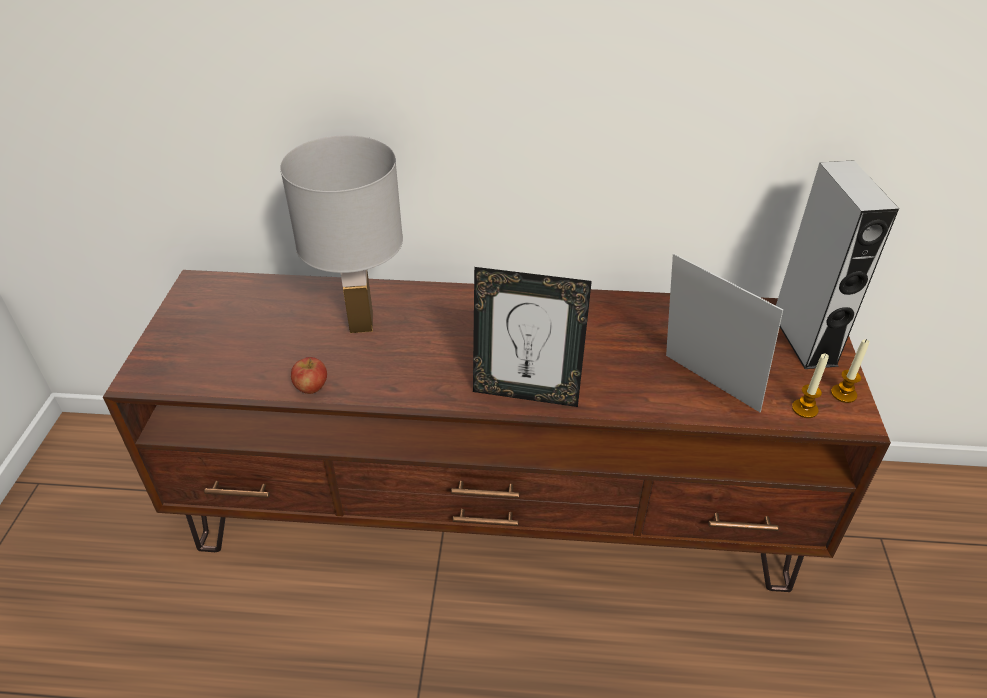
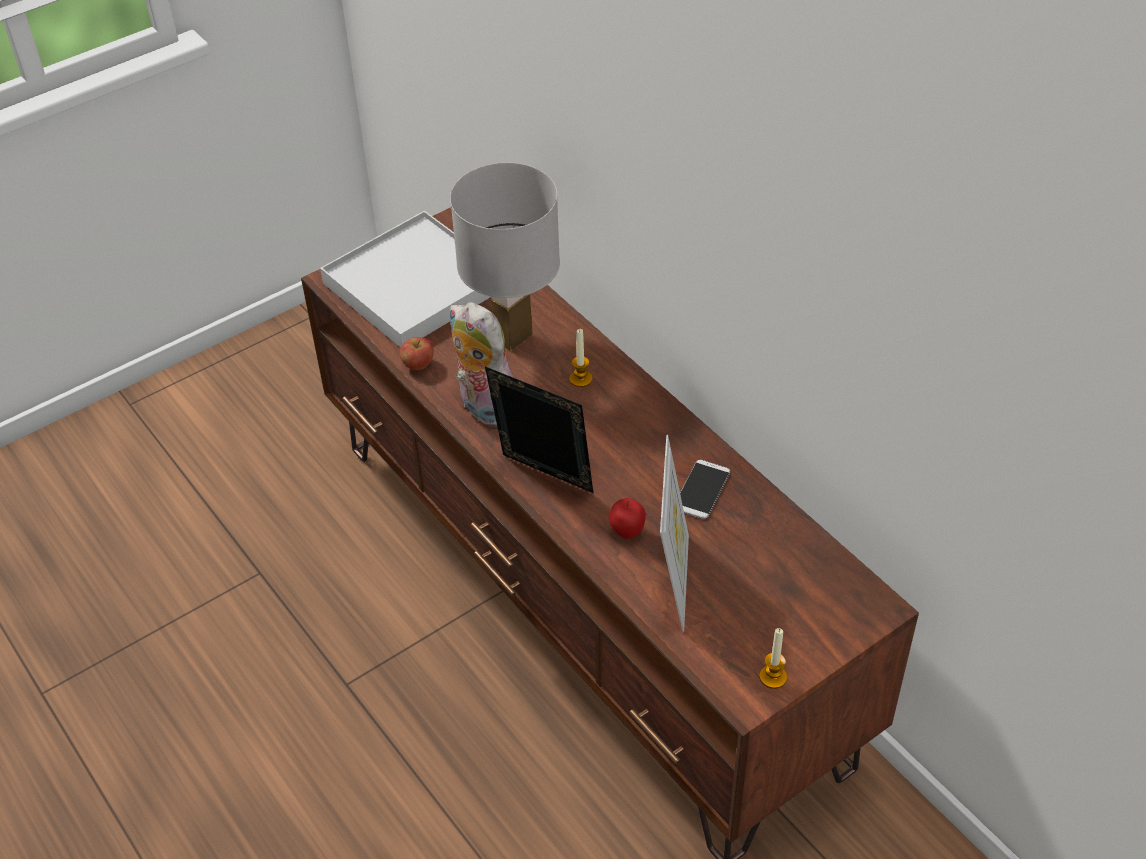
camera: 50 degrees right, 5 degrees up
picture frame [473,267,592,407] -> picture frame turned 150 degrees clockwise [485,367,593,493]
grey speaker [776,160,899,369] -> none
candle [792,354,829,418] -> candle moved to [570,329,593,387]
none -> white tray [320,211,491,348]
none -> plush toy [450,302,513,427]
none -> apple [609,498,646,539]
none -> phone [680,460,730,519]

